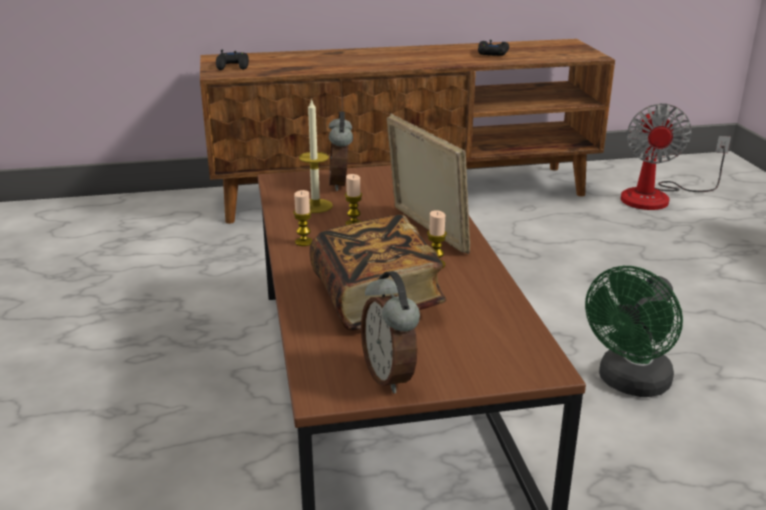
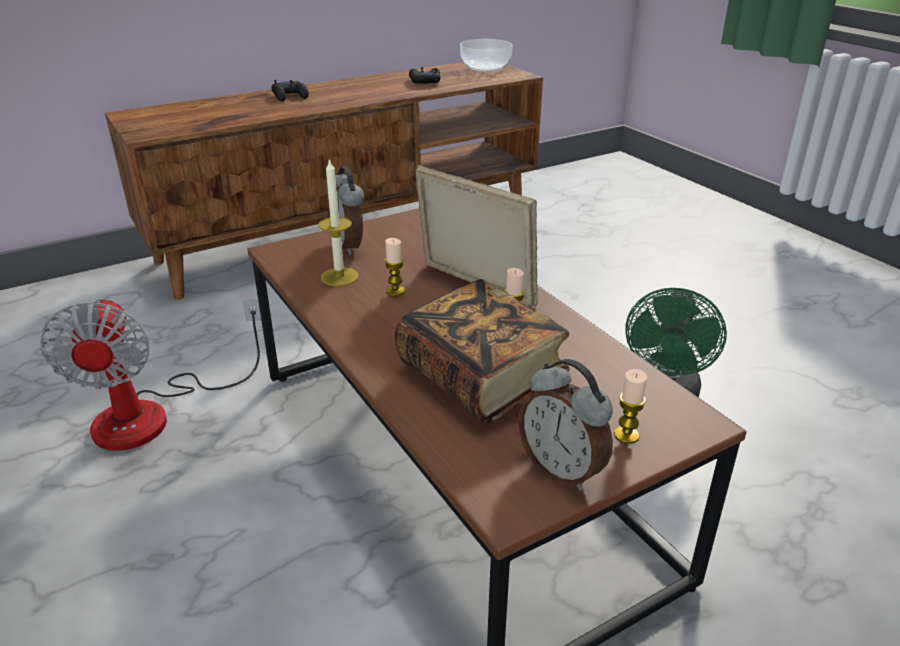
camera: 20 degrees left, 5 degrees up
black game controller [216,50,249,70] -> black game controller moved to [271,80,309,101]
candle [293,190,312,246] -> candle moved to [614,369,647,444]
fan [621,103,731,210] -> fan moved to [40,297,261,451]
none -> bowl [460,39,513,72]

